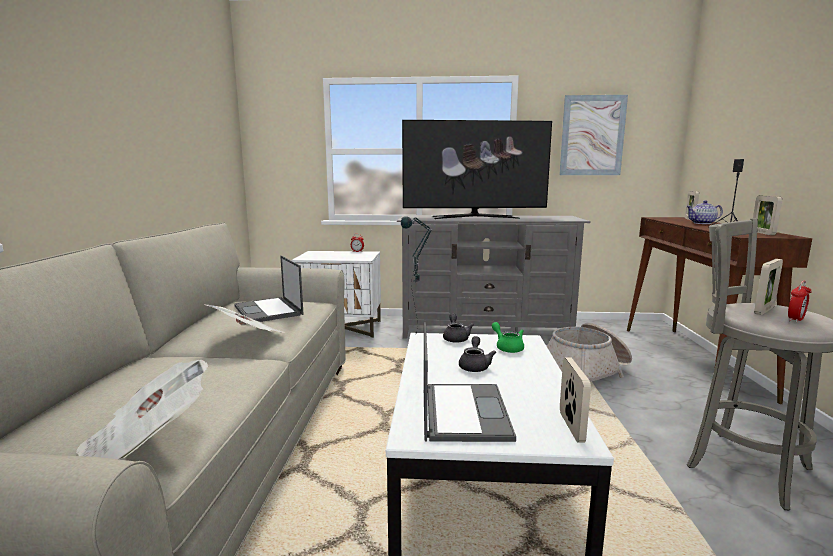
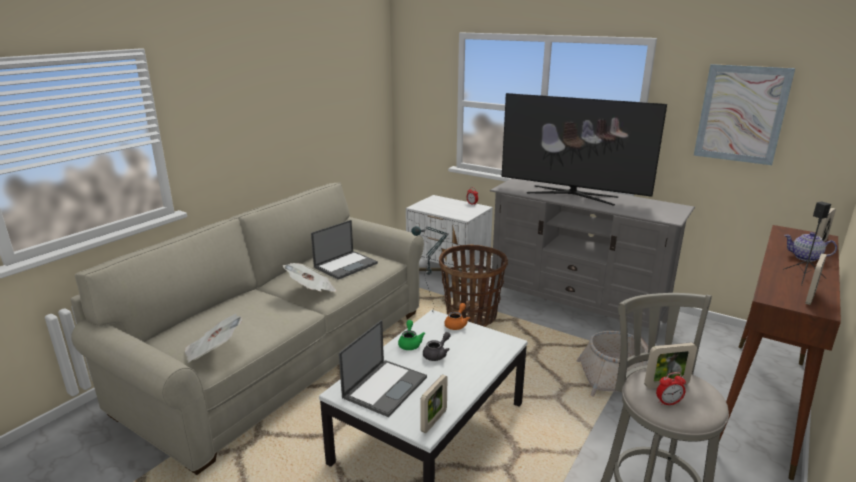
camera: 30 degrees right, 10 degrees up
laptop [234,256,303,322] -> laptop turned 135 degrees counterclockwise [311,220,378,280]
grey teapot [443,313,474,343] -> orange teapot [444,303,470,330]
green teapot [492,322,524,353] -> green teapot moved to [398,320,425,350]
none -> basket [439,245,508,327]

